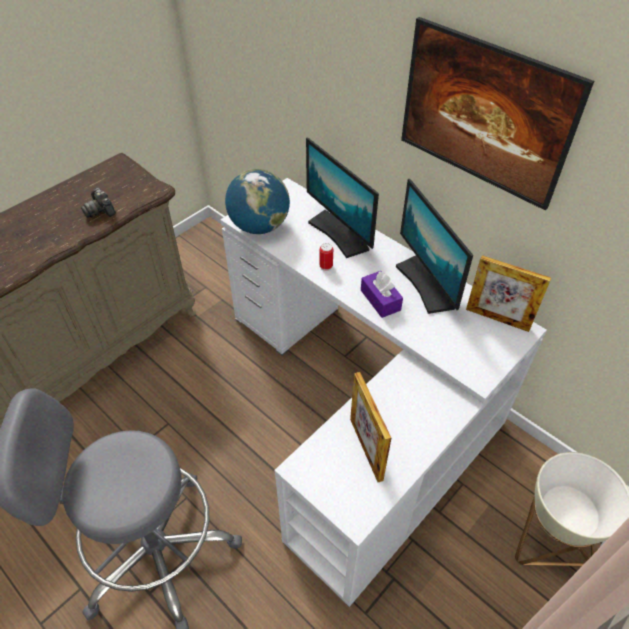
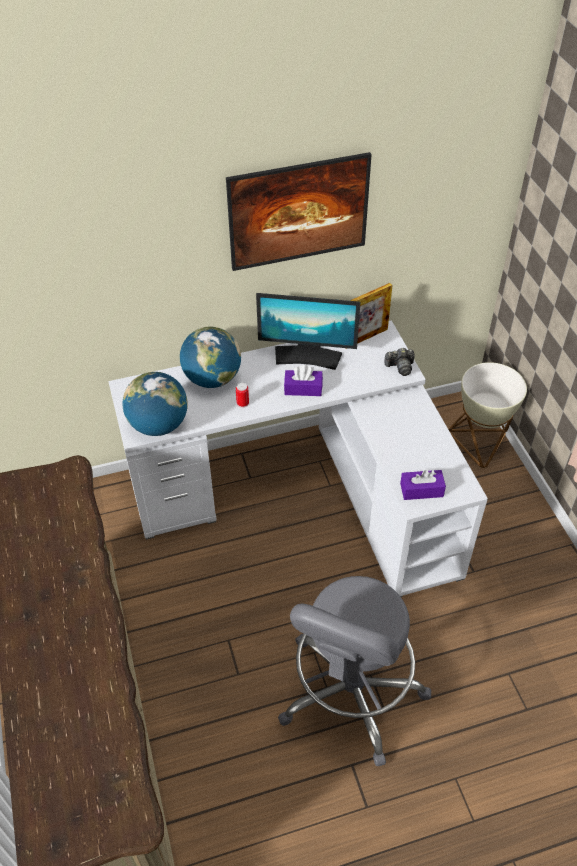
camera: 60 degrees left, 0 degrees up
camera [81,187,116,218] -> camera moved to [384,348,415,376]
monitor [306,137,379,258] -> globe [180,327,241,388]
picture frame [350,372,391,482] -> none
none -> purple tissue box [400,470,446,500]

